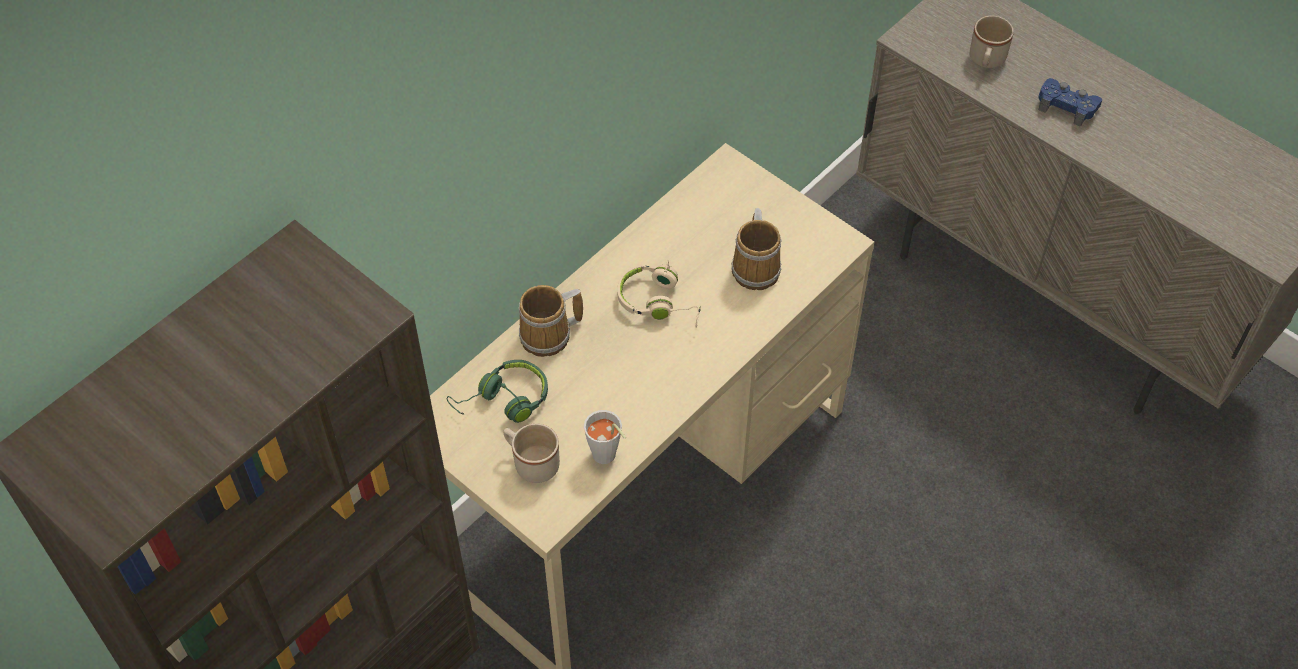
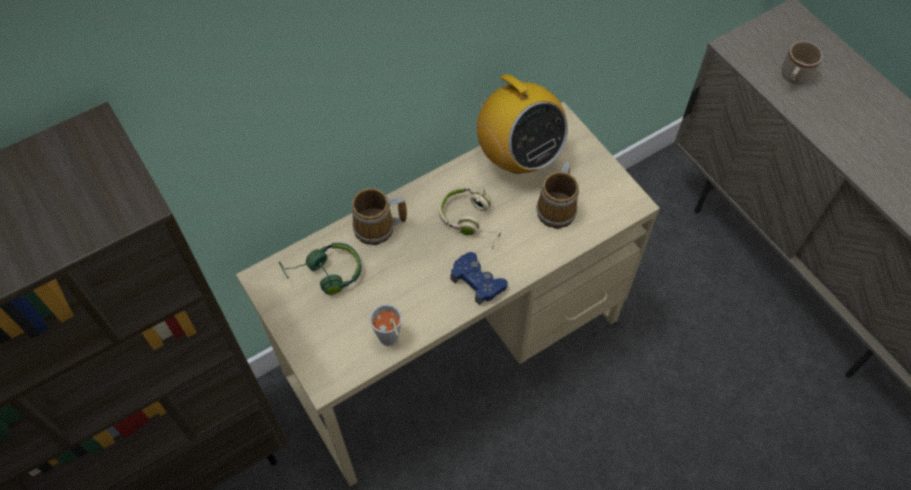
camera: 15 degrees right, 5 degrees up
beige mug [504,424,560,483] -> none
blue game controller [1039,78,1102,127] -> blue game controller moved to [451,252,508,305]
none -> radio [473,74,568,174]

